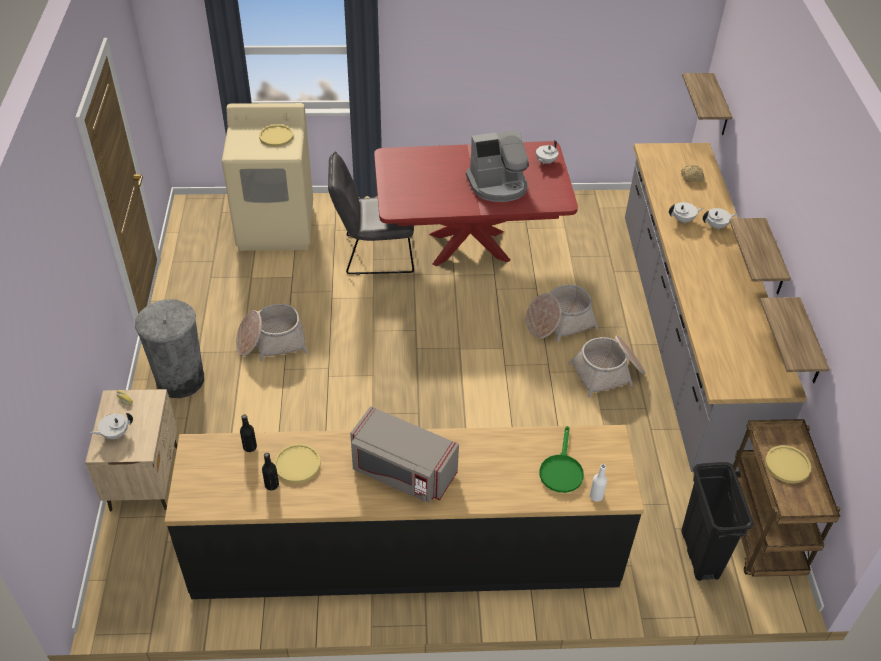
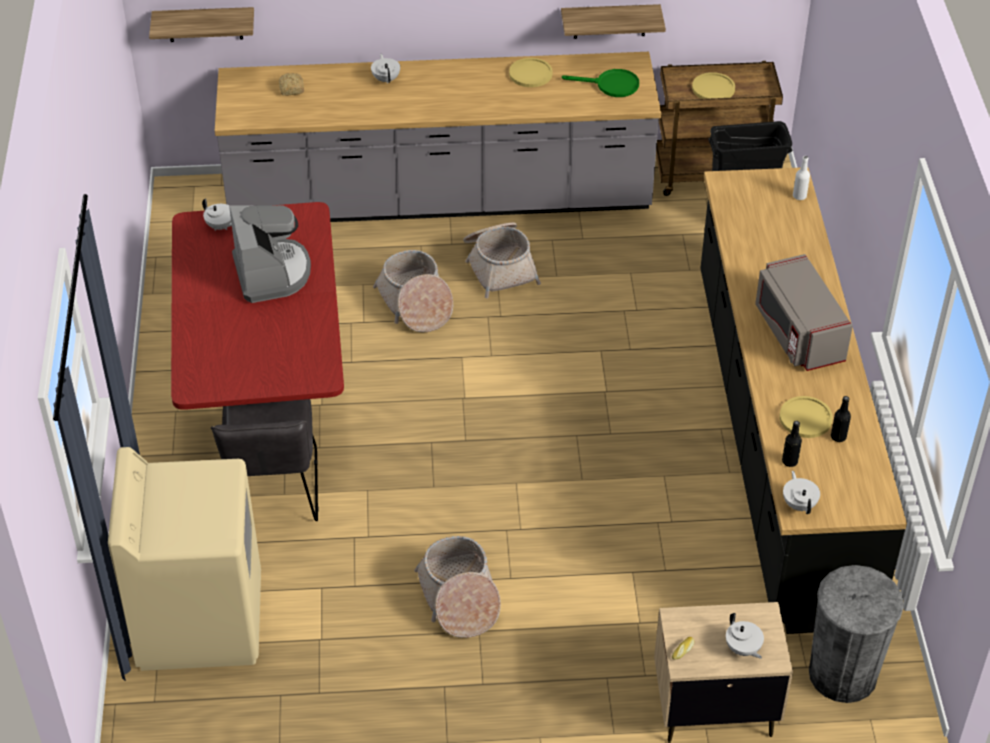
camera: 90 degrees left, 0 degrees up
grey trash can [135,299,204,398] -> grey trash can moved to [809,565,904,703]
yellow plate [259,124,293,147] -> yellow plate moved to [509,58,553,87]
grey microwave [350,406,459,503] -> grey microwave turned 135 degrees clockwise [755,254,853,371]
green frying pan [539,426,584,493] -> green frying pan moved to [562,69,639,97]
white teapot [669,202,703,224] -> white teapot moved to [783,471,820,514]
shelf [729,218,791,294] -> none

